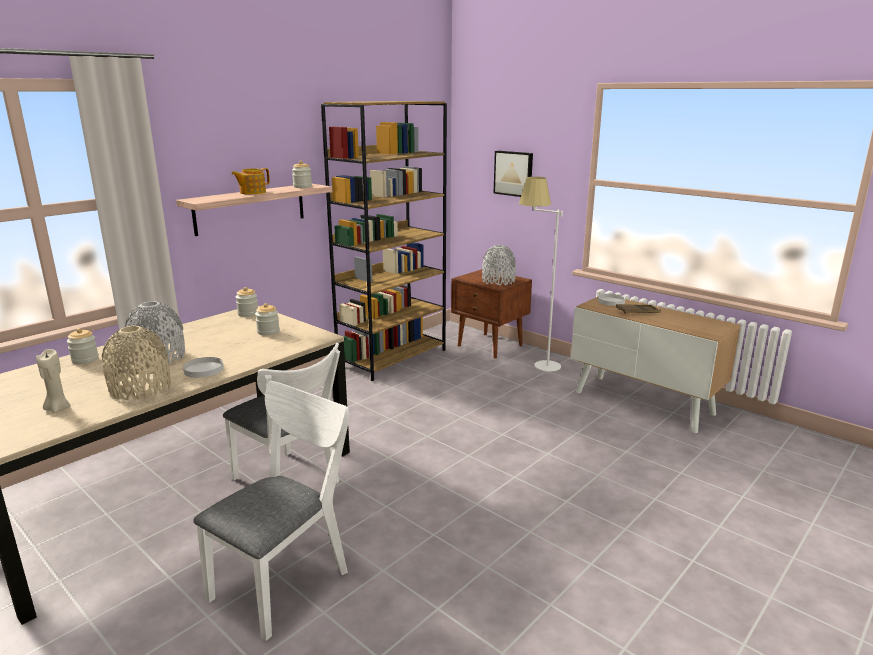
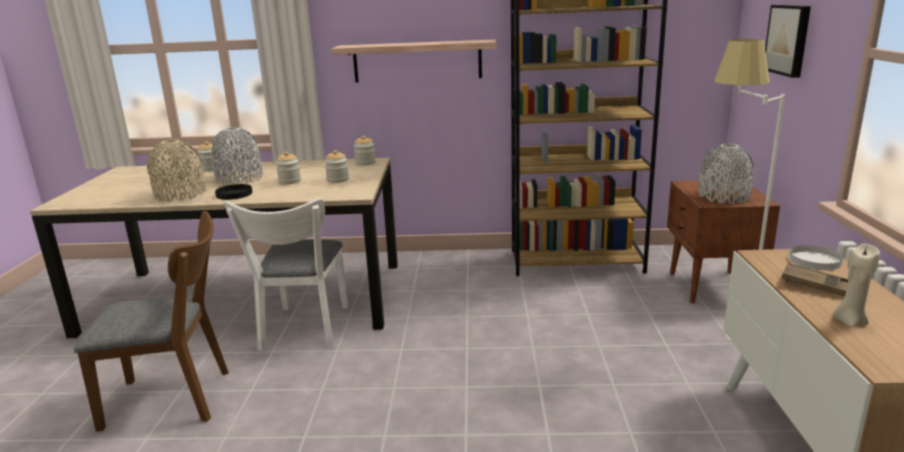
camera: 50 degrees right, 0 degrees up
beige candle [36,349,71,413] -> beige candle moved to [832,244,880,328]
white plate [183,357,224,378] -> black plate [215,184,253,200]
white chair [193,381,350,641] -> brown chair [74,211,229,432]
teapot [232,168,270,194] -> none
jar [292,161,312,188] -> jar moved to [276,152,301,184]

